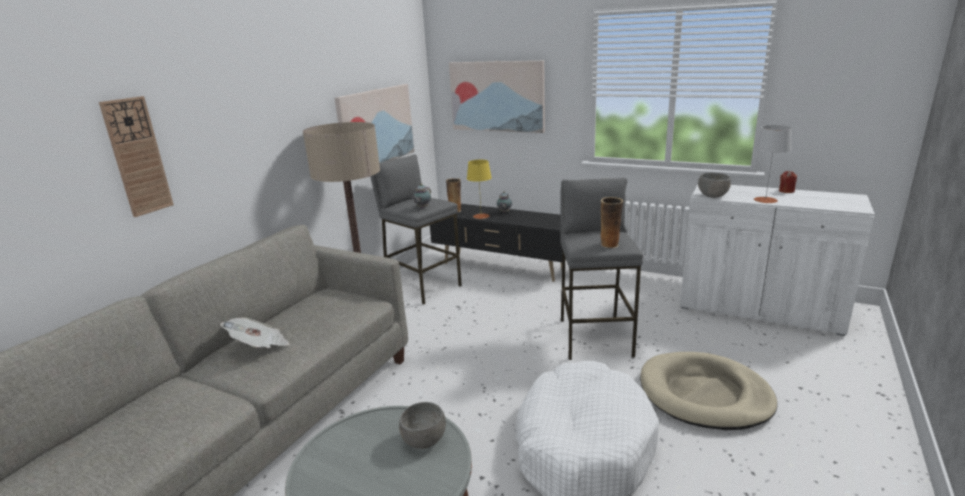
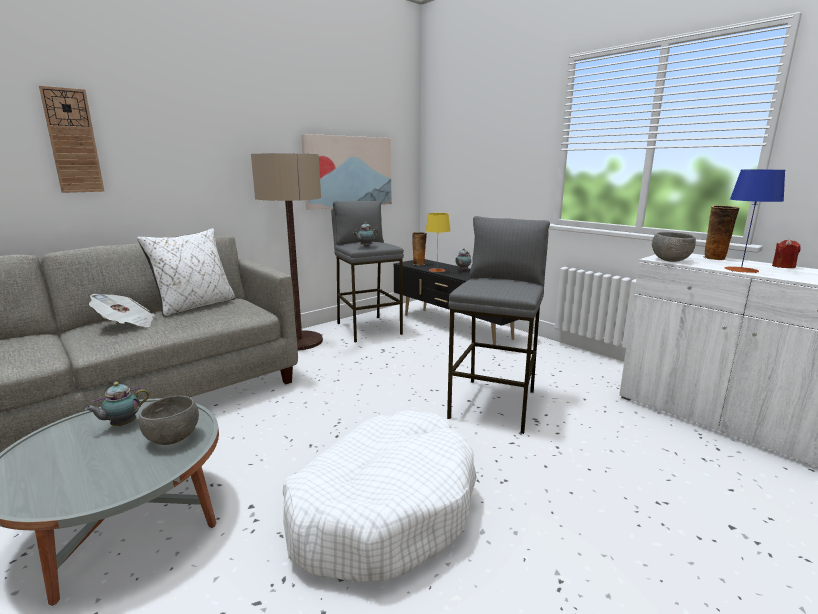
camera: 20 degrees right, 5 degrees down
picture [449,61,545,133] -> none
vase [601,197,623,248] -> vase moved to [703,205,740,260]
beige dog bed [640,352,777,430] -> none
grey table lamp [754,125,792,203] -> blue table lamp [724,170,785,273]
none -> teapot [85,382,149,426]
none -> white pillow [137,228,236,317]

